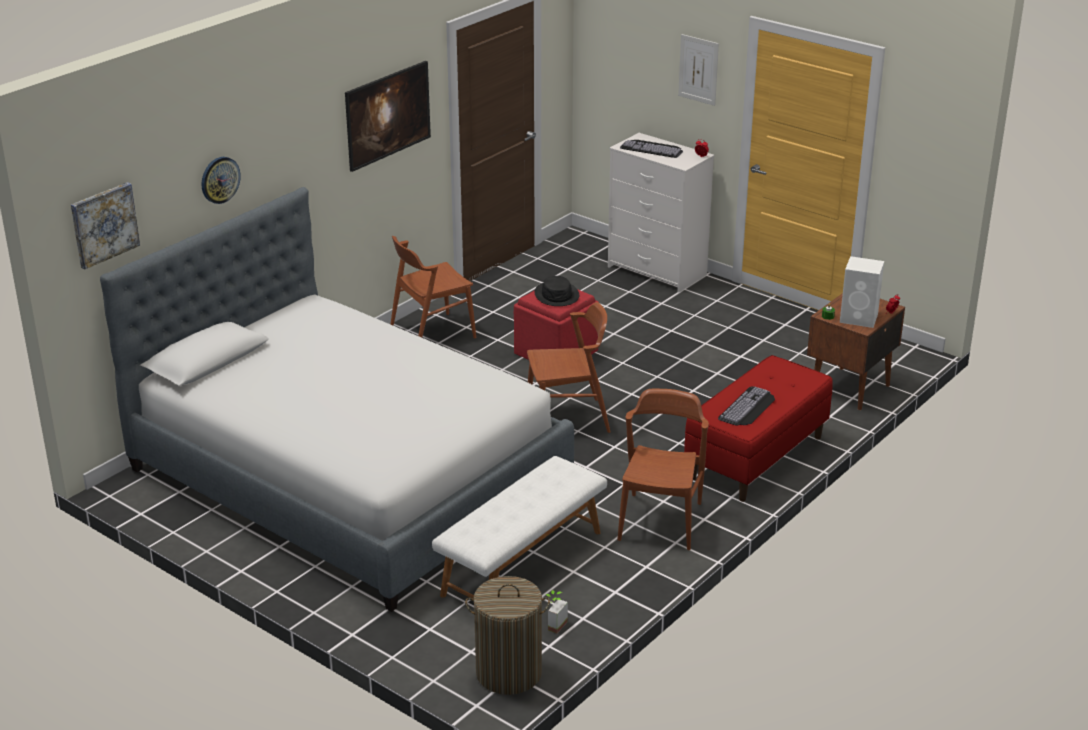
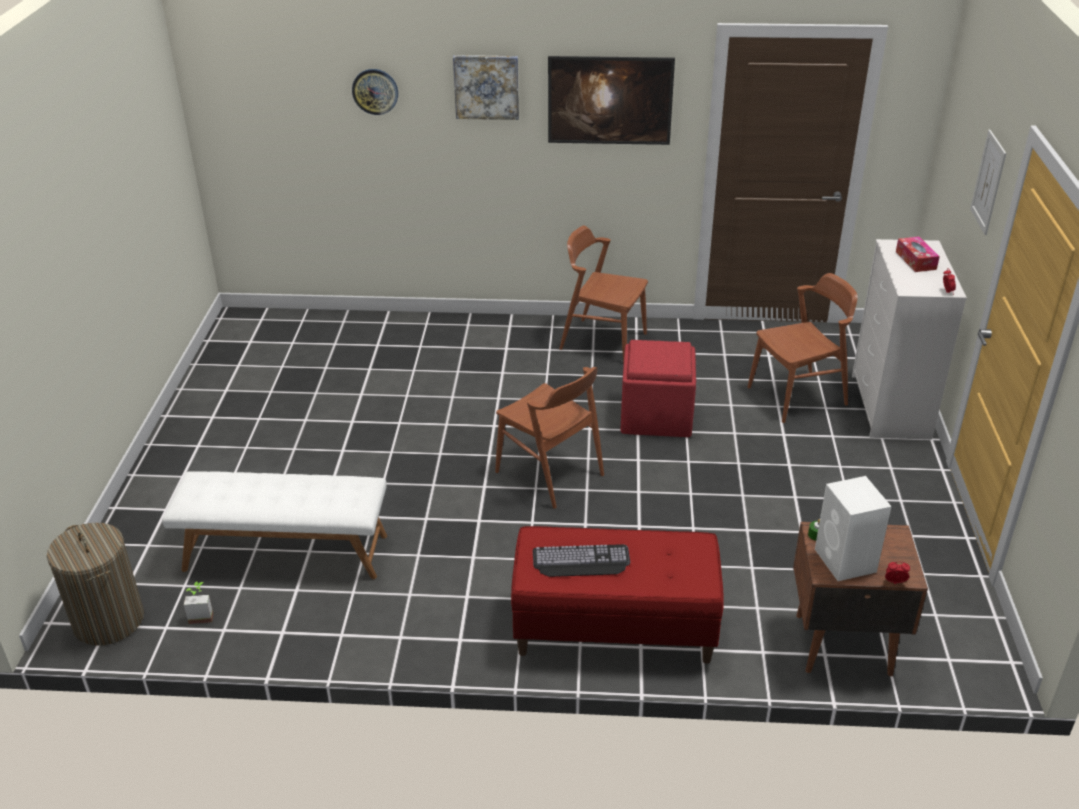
camera: 55 degrees right, 5 degrees up
picture [71,182,140,269] -> picture moved to [453,55,519,120]
bed [100,187,574,612] -> none
black hat [534,276,579,306] -> none
brown chair [617,389,709,550] -> brown chair moved to [747,273,858,423]
keyboard [620,140,683,158] -> tissue box [896,237,940,272]

